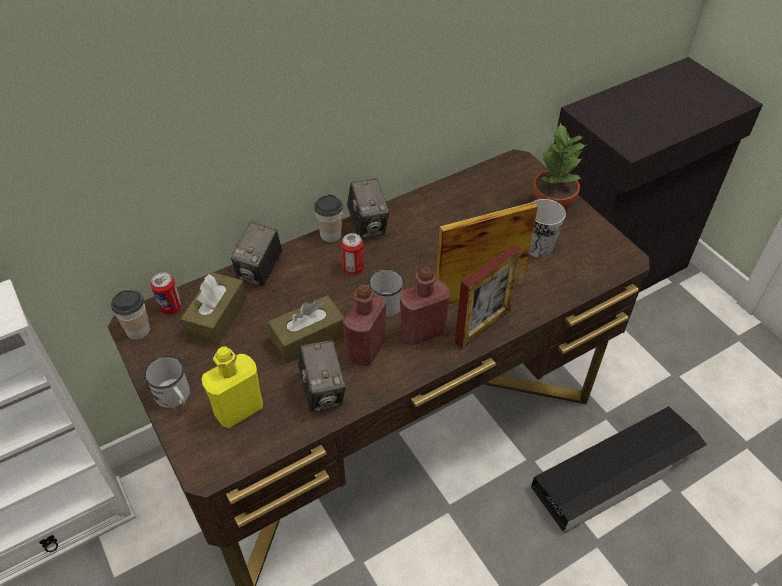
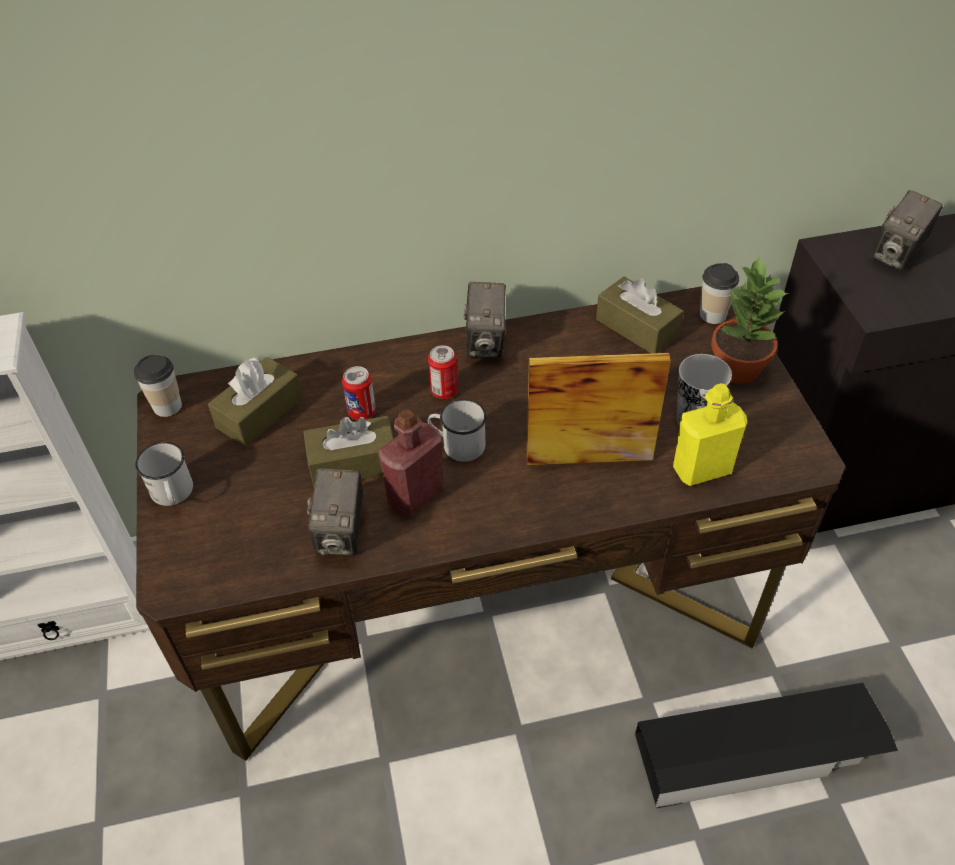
camera: 20 degrees right, 0 degrees up
can [151,272,182,315] -> can moved to [342,366,376,420]
yellow bottle [202,346,263,428] -> yellow bottle moved to [673,383,747,486]
camera [231,221,282,287] -> camera moved to [871,190,943,271]
cup [314,194,343,242] -> cup moved to [700,263,739,324]
red bottle [400,267,450,346] -> none
picture frame [455,244,522,348] -> none
none -> brown tissue box [596,277,684,353]

